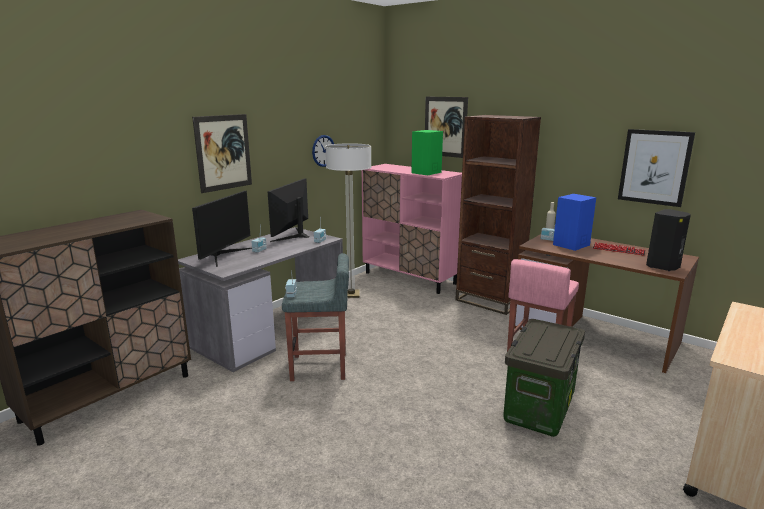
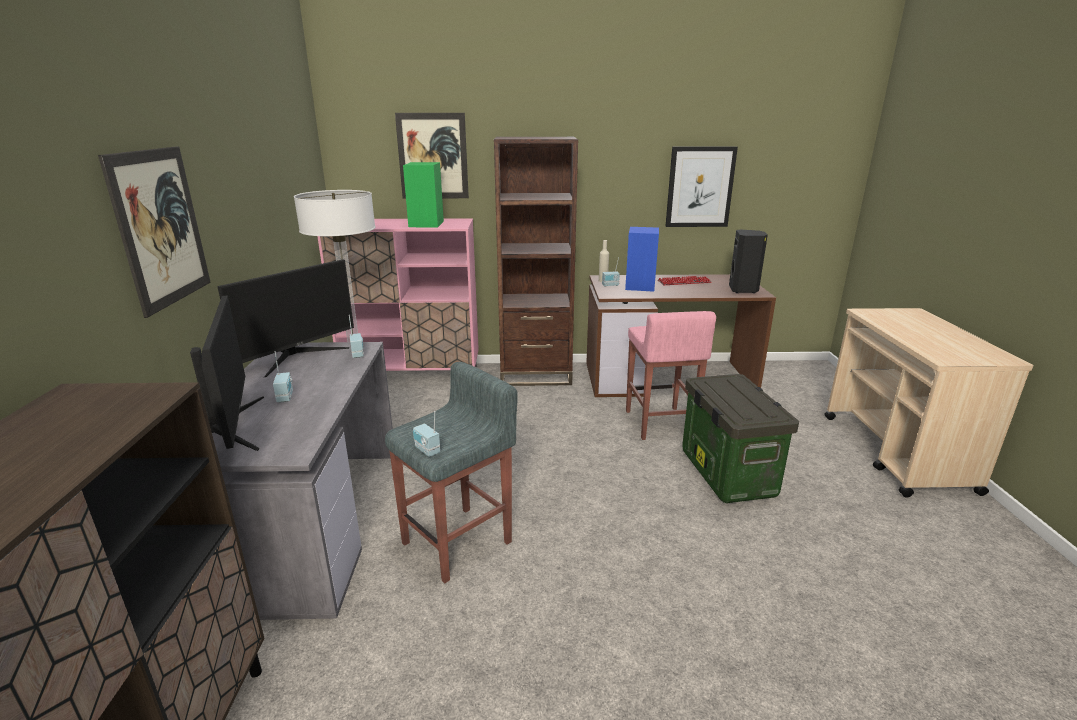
camera: 40 degrees left, 5 degrees up
monitor [268,178,309,242] -> monitor turned 120 degrees counterclockwise [217,259,354,377]
wall clock [312,135,334,167] -> none

